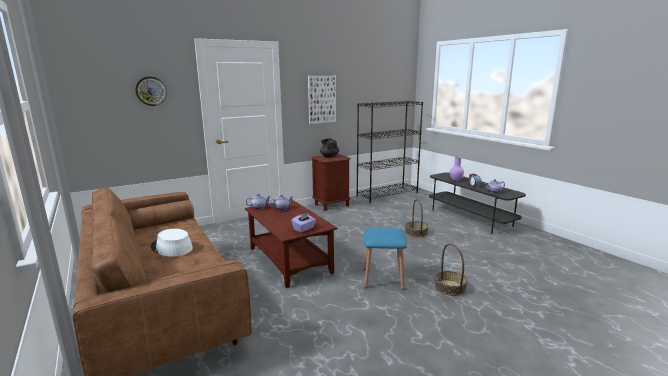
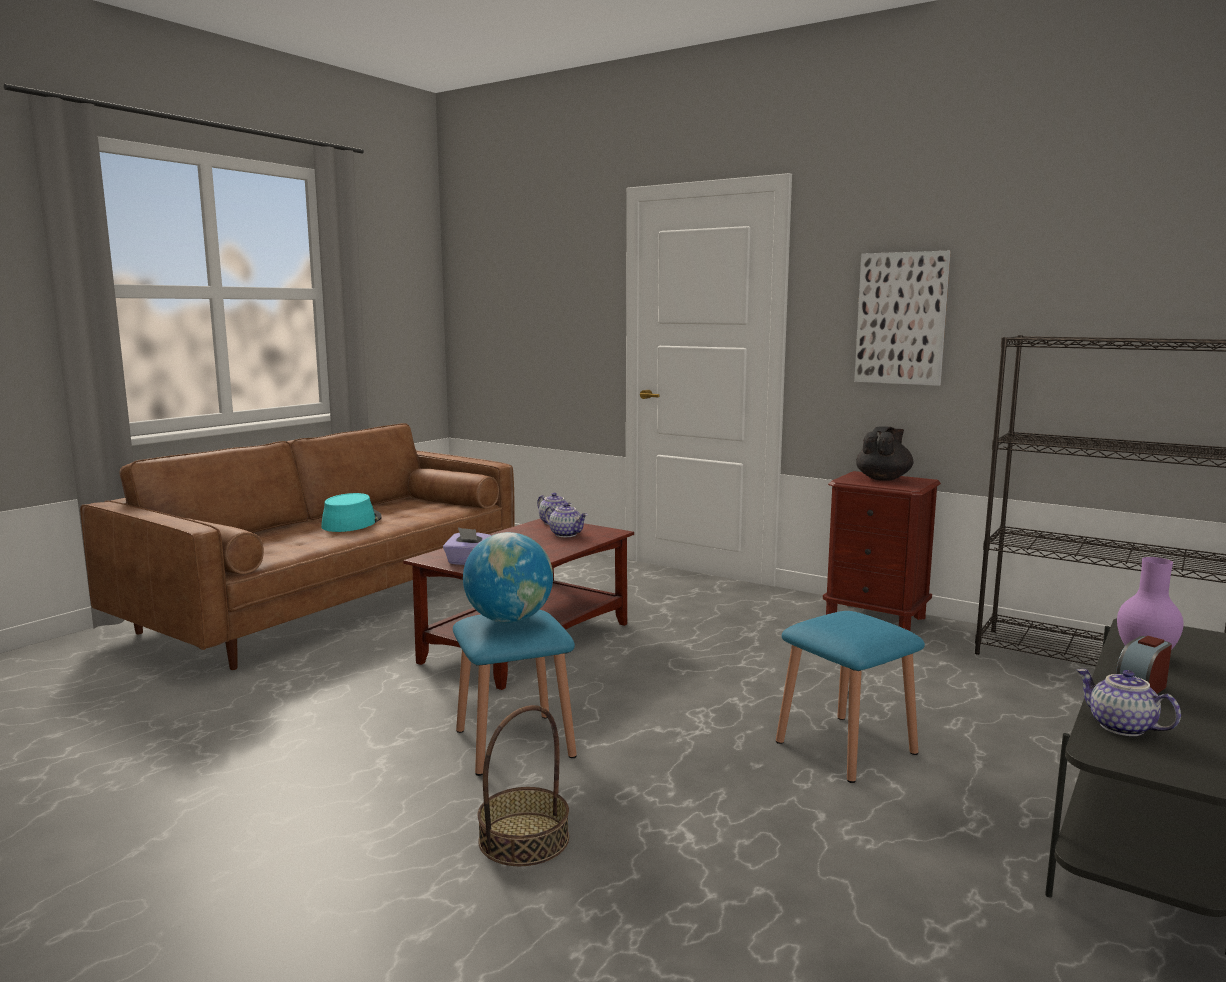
camera: 65 degrees right, 5 degrees down
wall clock [135,76,167,106] -> none
white hat [151,229,193,257] -> turquoise hat [321,493,382,532]
basket [405,199,428,237] -> blue stool [776,611,925,783]
none -> globe [463,532,553,623]

